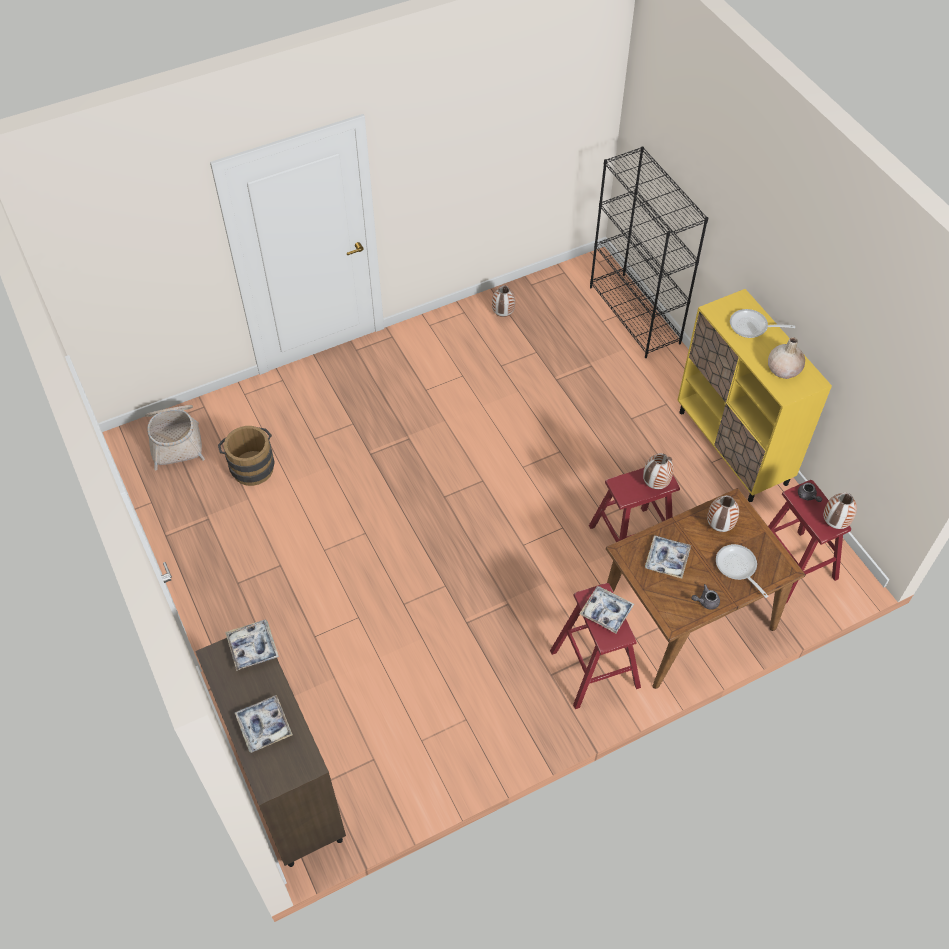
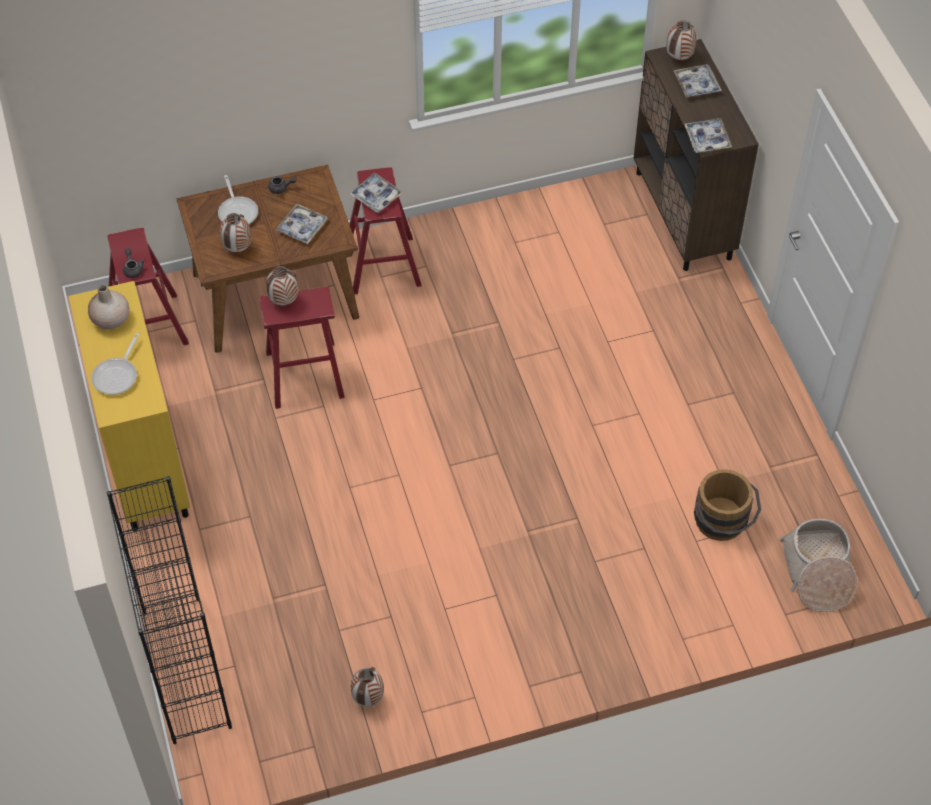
camera: 170 degrees left, 0 degrees up
frying pan [730,309,795,338] -> frying pan turned 90 degrees clockwise [91,333,140,395]
vase [824,493,857,529] -> vase moved to [666,20,696,61]

